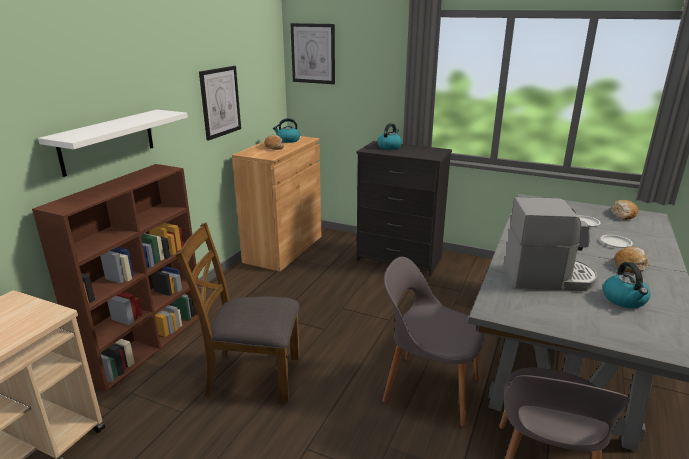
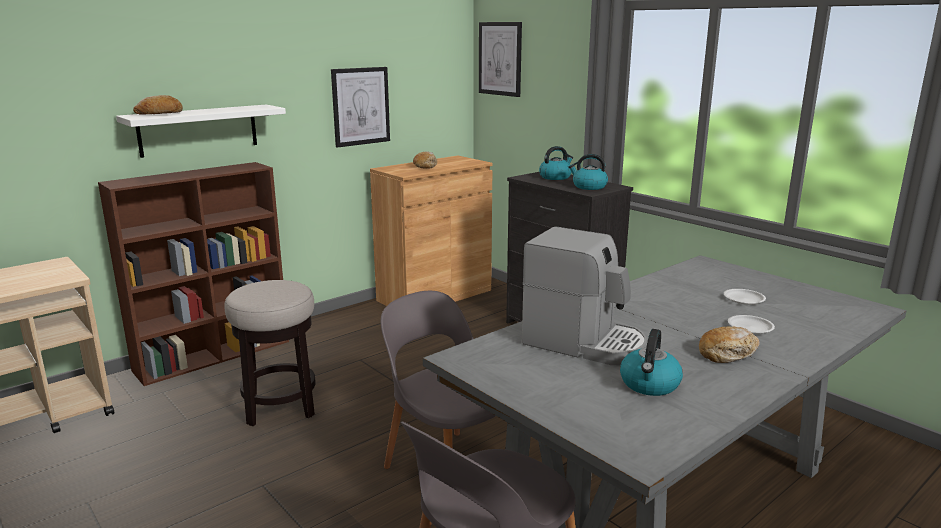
camera: 25 degrees right, 5 degrees down
brown chair [176,222,300,403] -> stool [224,280,315,426]
kettle [273,118,300,143] -> kettle moved to [568,154,608,190]
bread [611,200,638,220] -> bread moved to [133,95,183,114]

